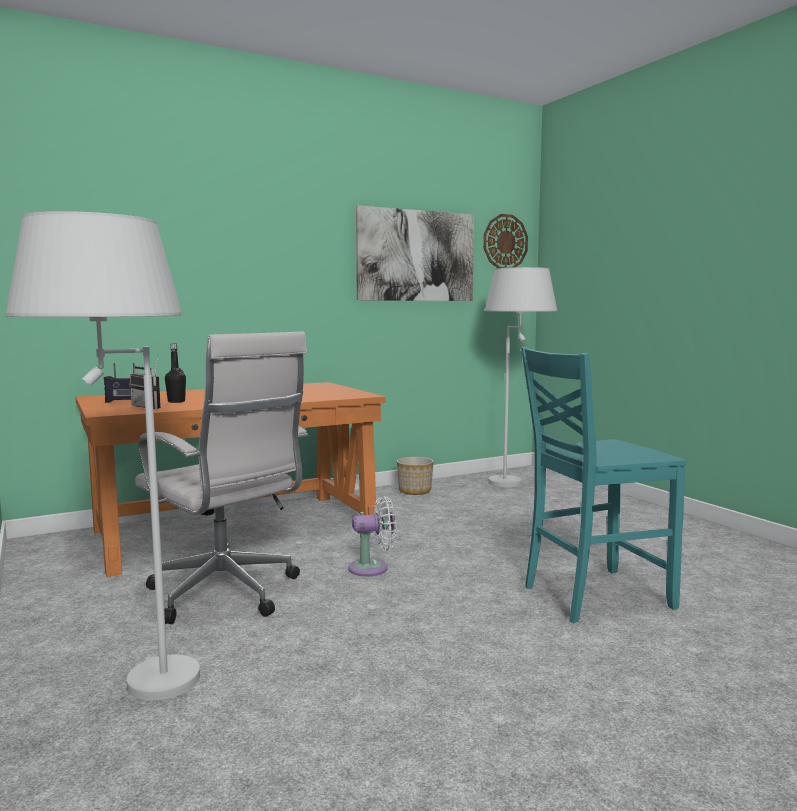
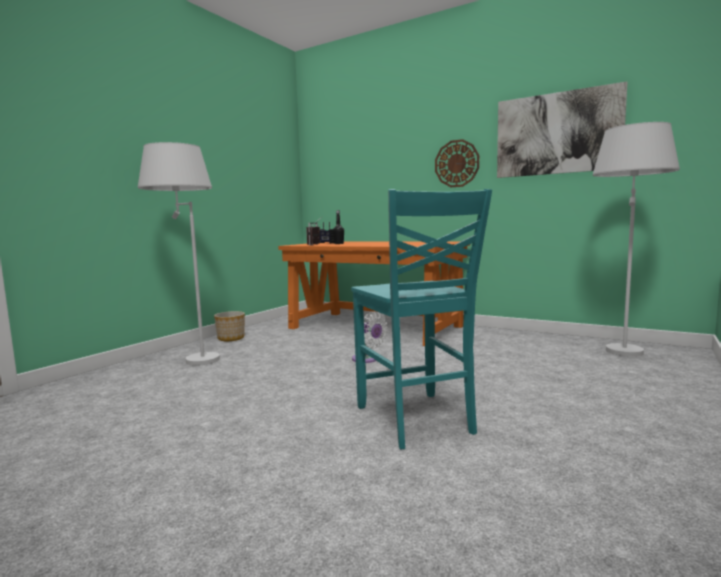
camera: 60 degrees right, 0 degrees up
white office chair [135,332,308,624] -> none
planter [397,457,434,495] -> planter moved to [214,311,245,341]
wall clock [484,214,528,268] -> wall clock moved to [435,139,479,187]
turquoise chair [521,347,686,623] -> turquoise chair turned 150 degrees counterclockwise [351,189,492,449]

